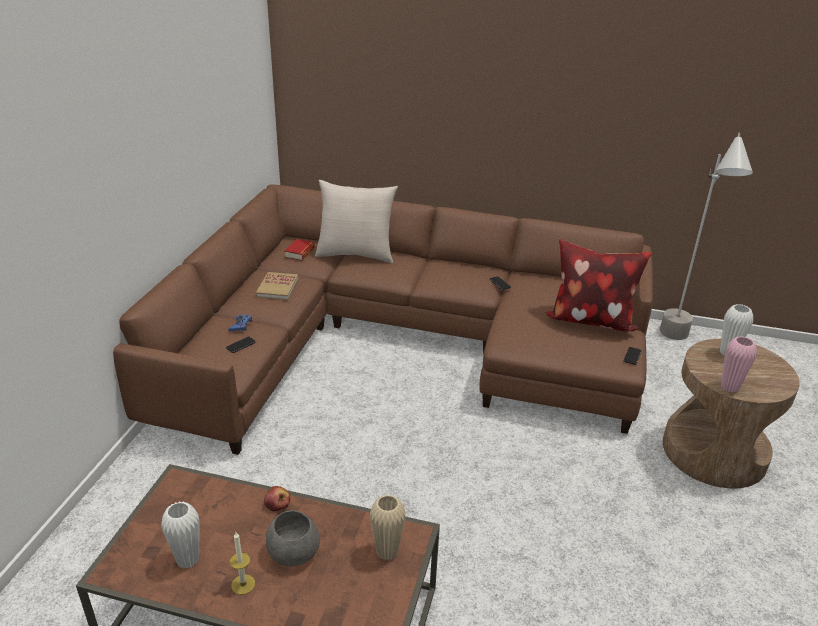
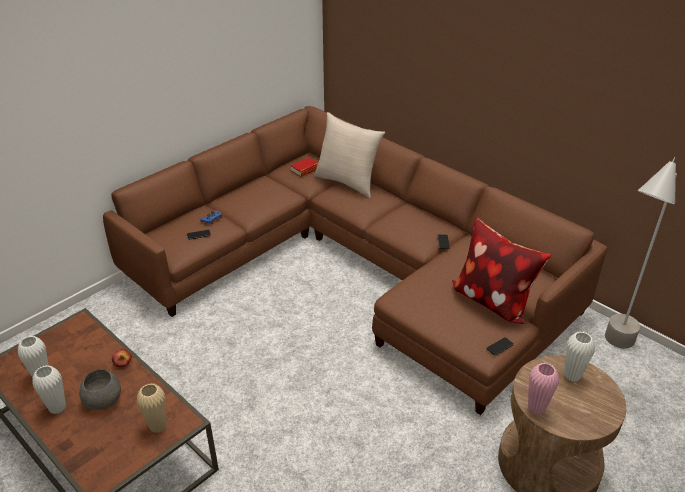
camera: 30 degrees right, 5 degrees up
candle [229,532,255,595] -> white vase [33,365,66,414]
book [256,272,298,300] -> none

